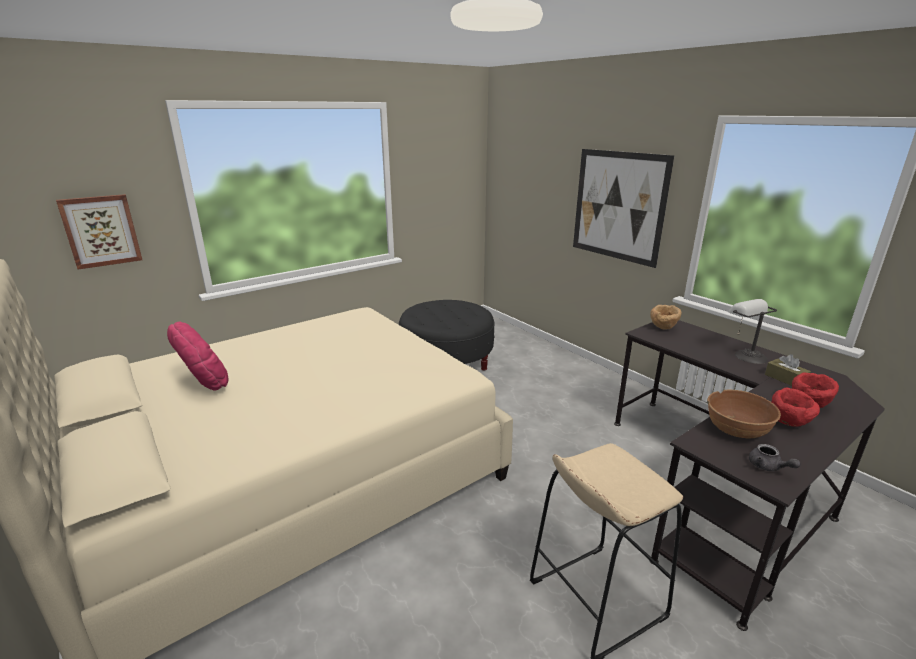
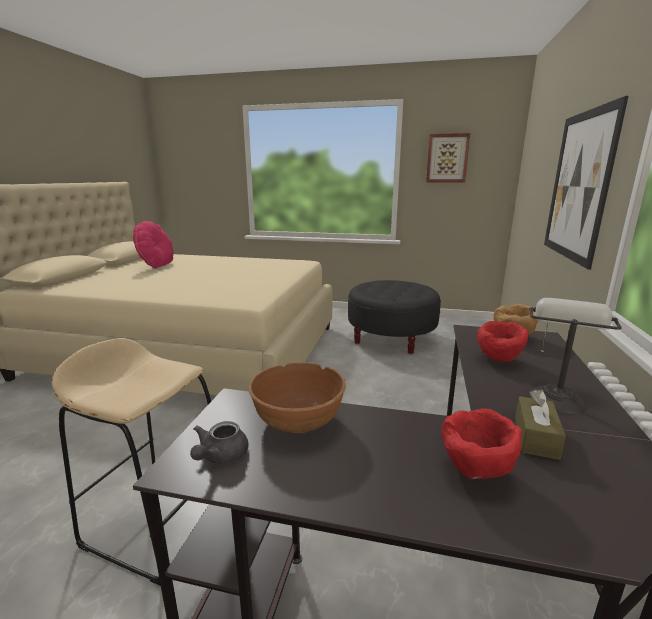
camera: 50 degrees right, 5 degrees down
picture [56,194,142,270] -> picture moved to [426,133,470,182]
red bowl [771,388,820,427] -> red bowl moved to [477,321,528,362]

